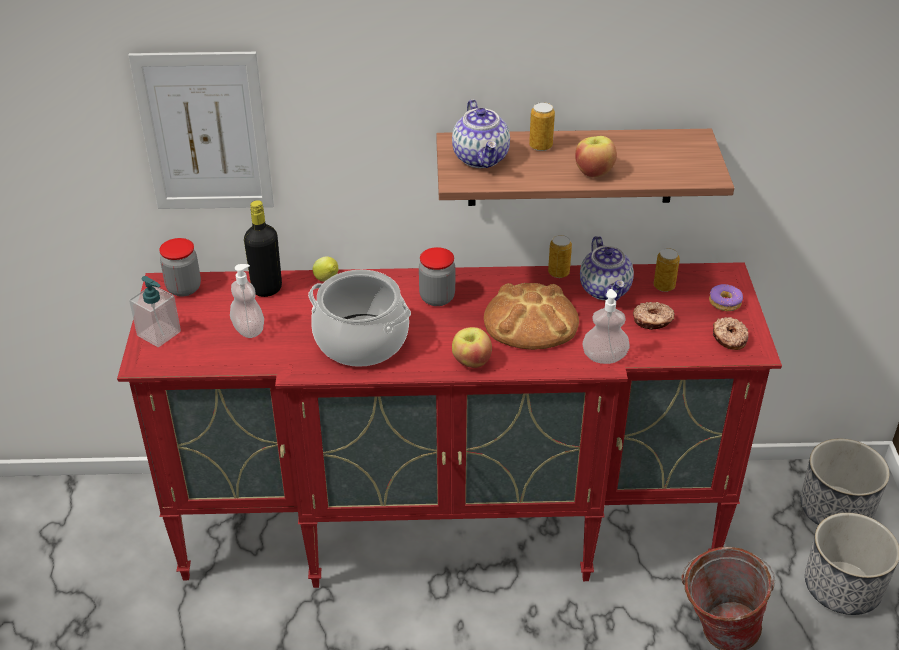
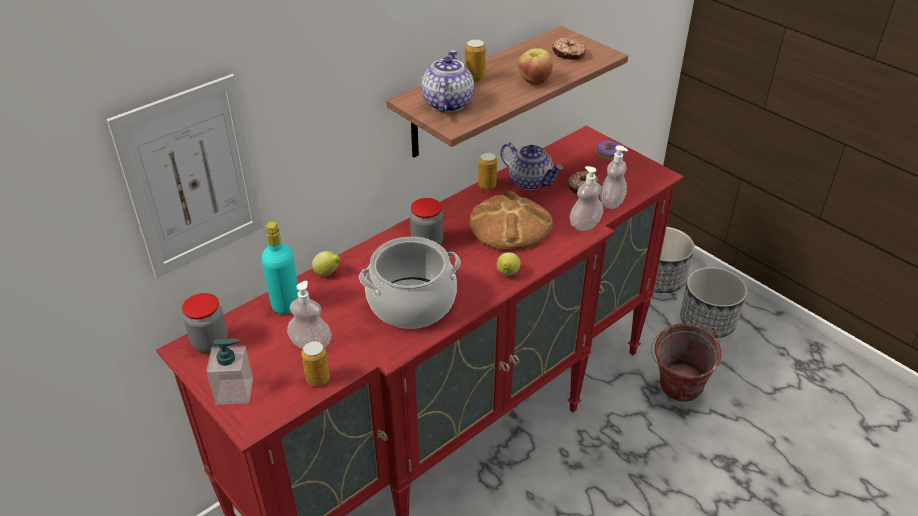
camera: 40 degrees left, 0 degrees up
black bottle [244,200,282,297] -> turquoise bottle [261,221,299,315]
teapot [452,100,510,168] -> teapot turned 120 degrees counterclockwise [421,50,474,113]
apple [452,327,492,368] -> lemon [497,252,521,276]
can [654,248,680,292] -> can moved to [301,341,330,386]
donut [713,317,749,350] -> donut moved to [552,38,587,60]
none -> soap dispenser [600,145,628,209]

